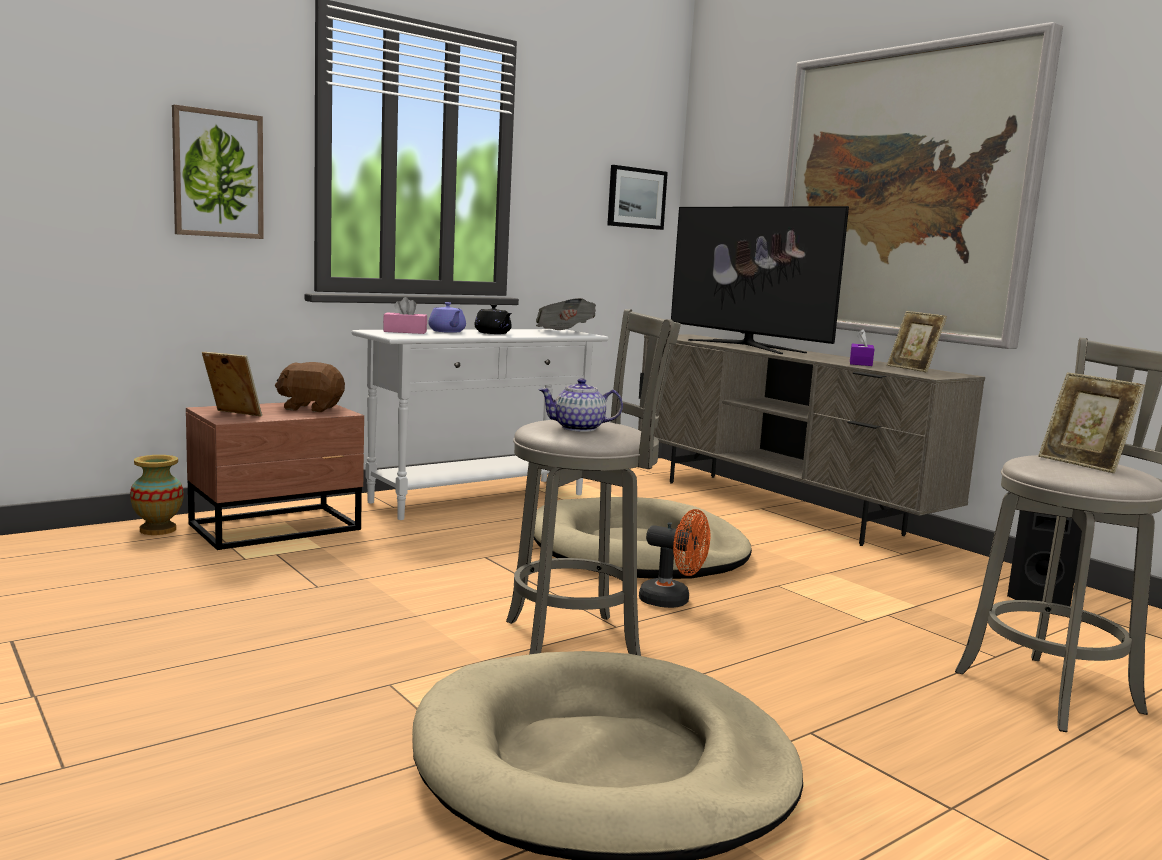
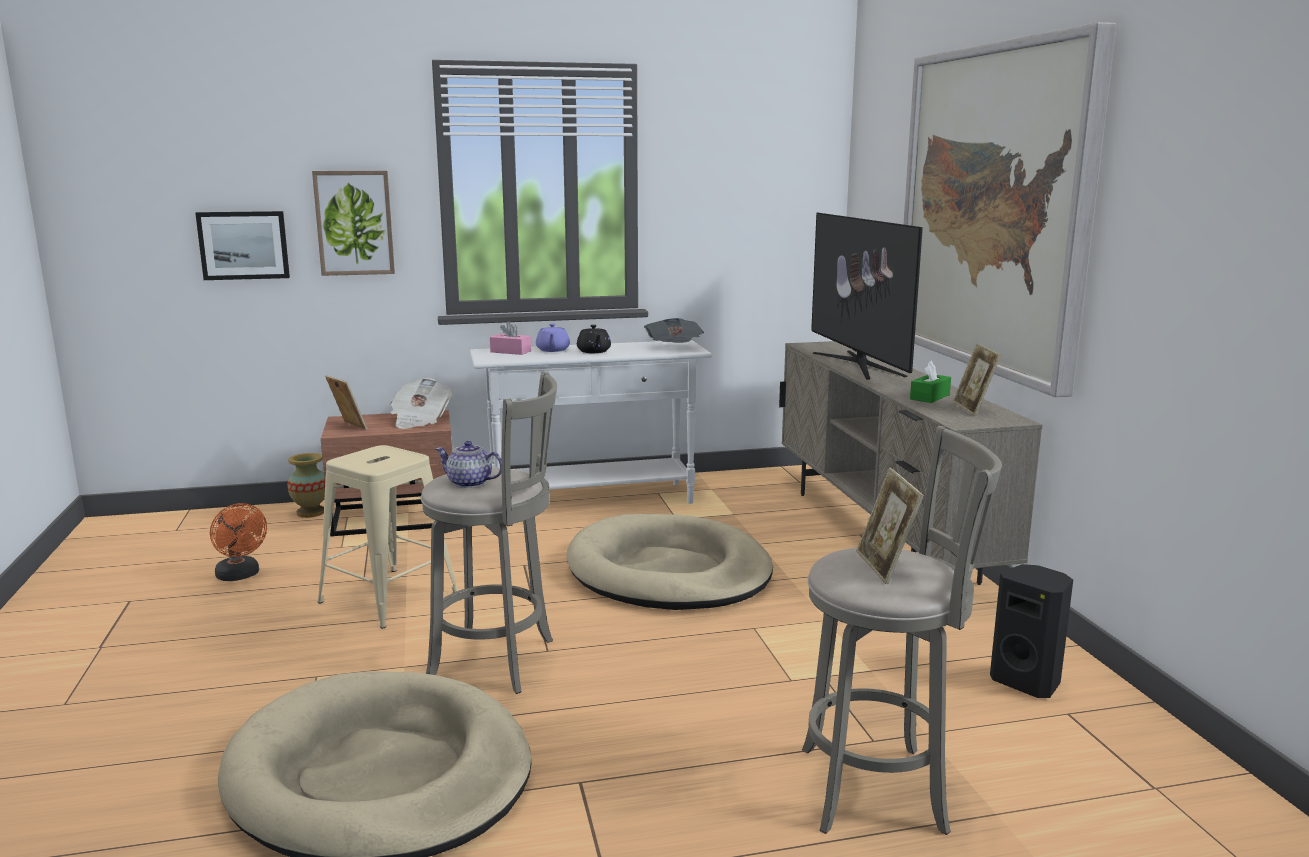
camera: 25 degrees right, 5 degrees up
brown plush toy [275,362,345,412] -> newspaper [391,378,452,429]
picture [607,165,668,230] -> picture moved to [195,211,290,280]
orange fan [639,509,710,608] -> orange fan moved to [210,503,267,581]
purple tissue box [850,329,874,366] -> green tissue box [910,361,951,403]
none -> beige stool [318,445,458,629]

